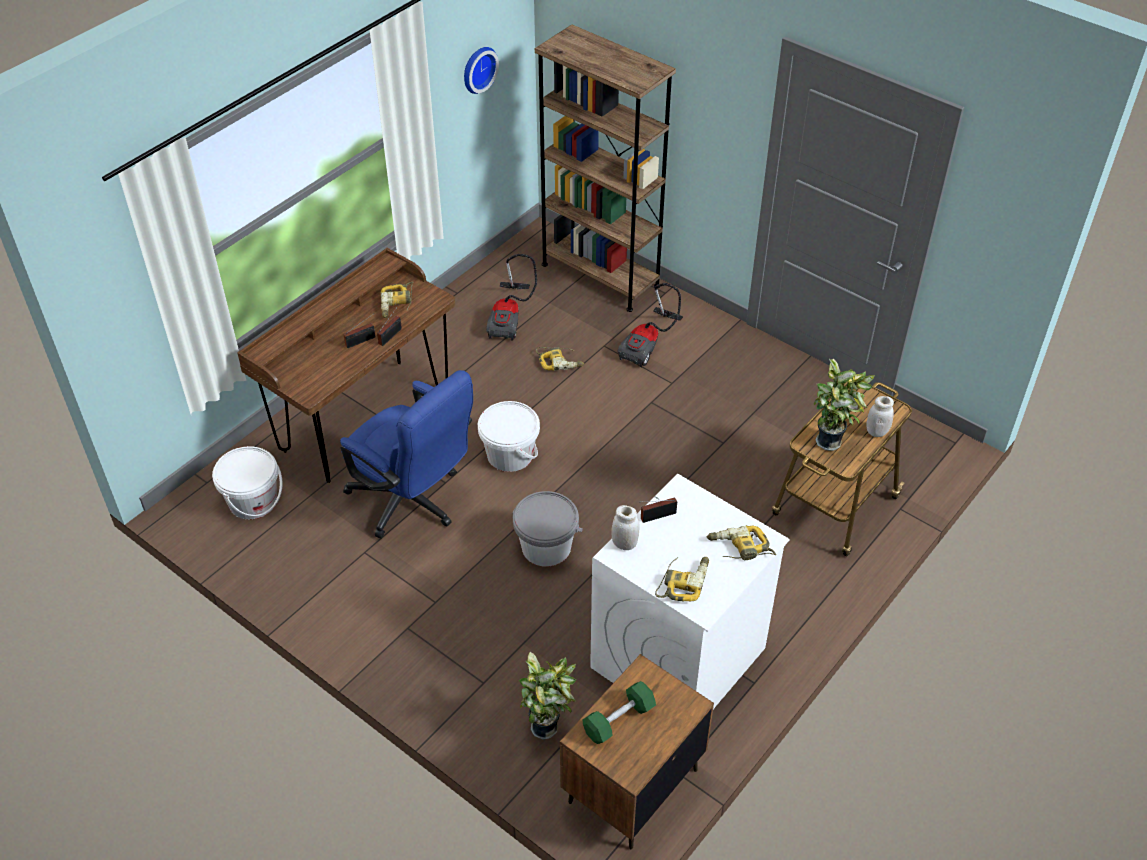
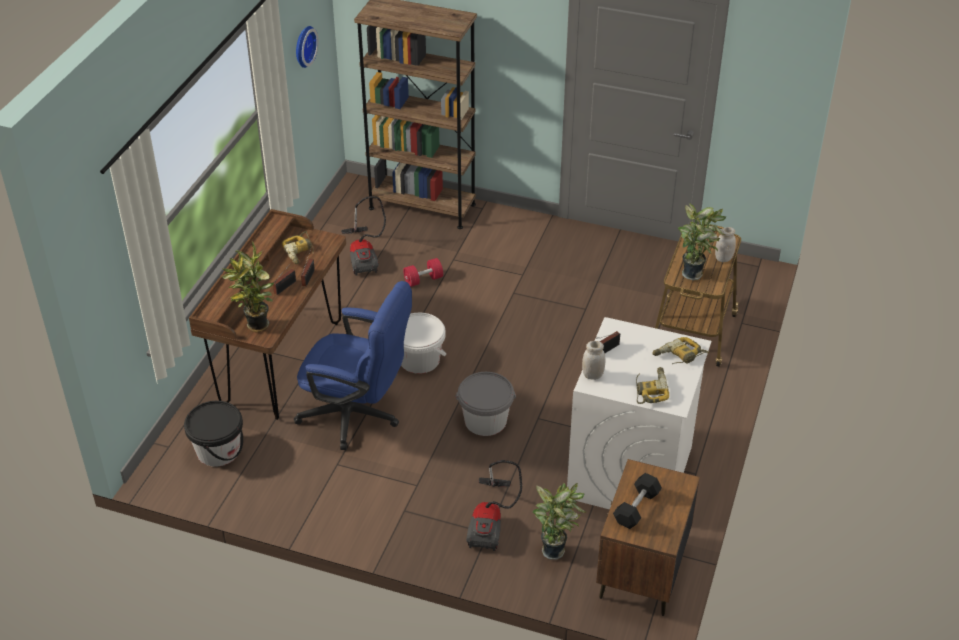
camera: 20 degrees left, 5 degrees down
white bucket [212,446,283,519] -> black bucket [184,401,243,467]
power drill [536,347,584,371] -> red dumbbell [403,258,443,287]
green dumbbell [583,681,656,744] -> black dumbbell [613,473,662,529]
vacuum cleaner [618,283,683,368] -> vacuum cleaner moved to [466,460,523,551]
none -> potted plant [221,241,274,332]

